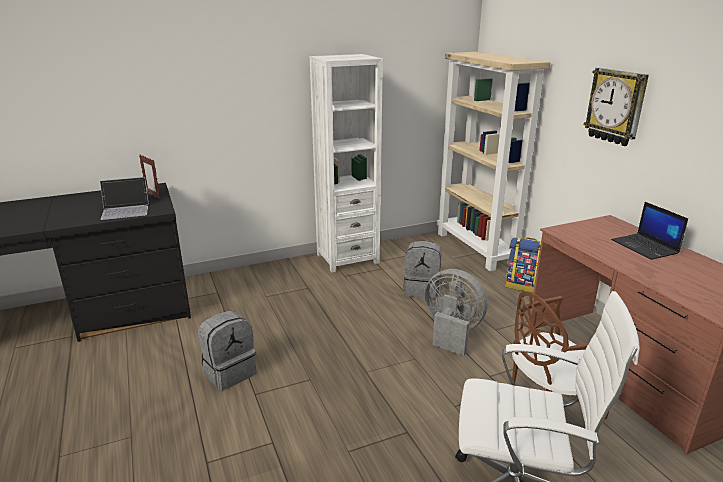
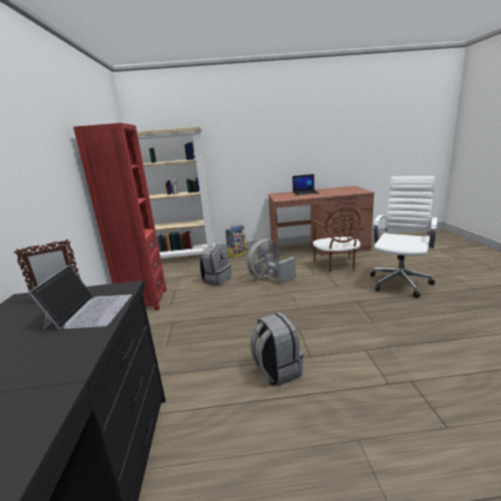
camera: 70 degrees left, 5 degrees down
white bookcase [310,54,383,272] -> red bookcase [73,123,166,311]
wall clock [584,68,649,146] -> none

